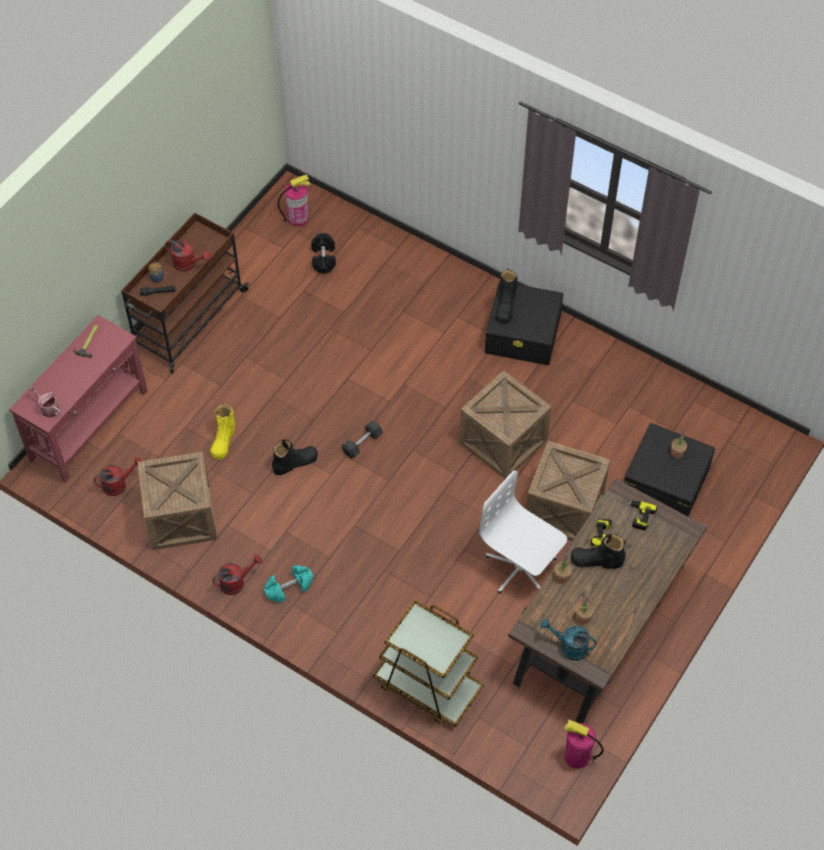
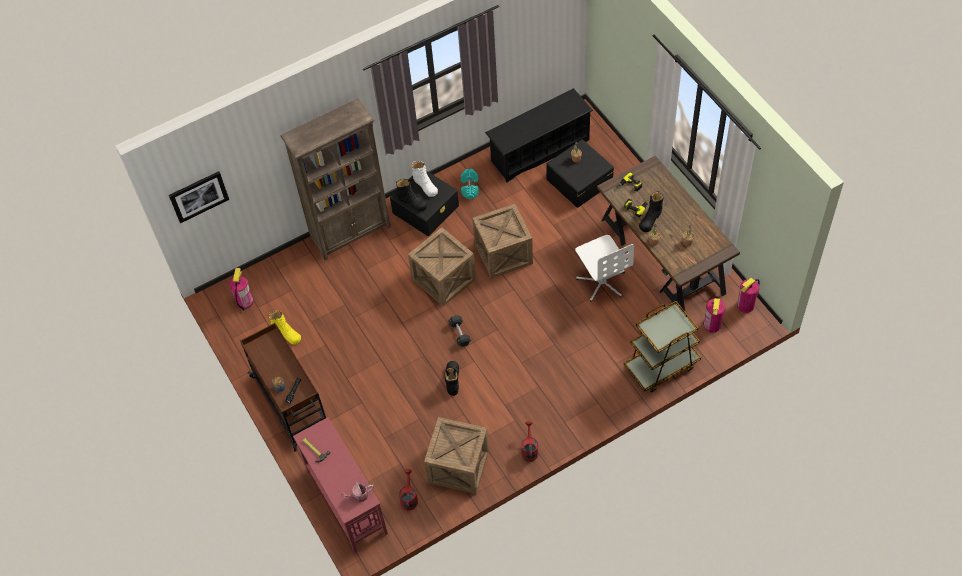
camera: 60 degrees left, 0 degrees up
red watering can [165,240,211,271] -> none
yellow boot [210,403,235,459] -> yellow boot moved to [269,311,301,345]
turquoise dumbbell [264,565,313,603] -> turquoise dumbbell moved to [461,169,479,199]
black dumbbell [311,233,336,274] -> none
white office chair [479,470,567,594] -> white office chair turned 90 degrees counterclockwise [575,235,634,302]
crate [526,441,610,541] -> crate moved to [408,227,476,306]
turquoise watering can [541,619,597,661] -> none
none -> picture [169,171,229,223]
none -> brown bookcase [280,98,391,261]
none -> white boot [412,161,438,197]
none -> black shoe rack [485,88,593,183]
none -> fire extinguisher [703,296,725,333]

